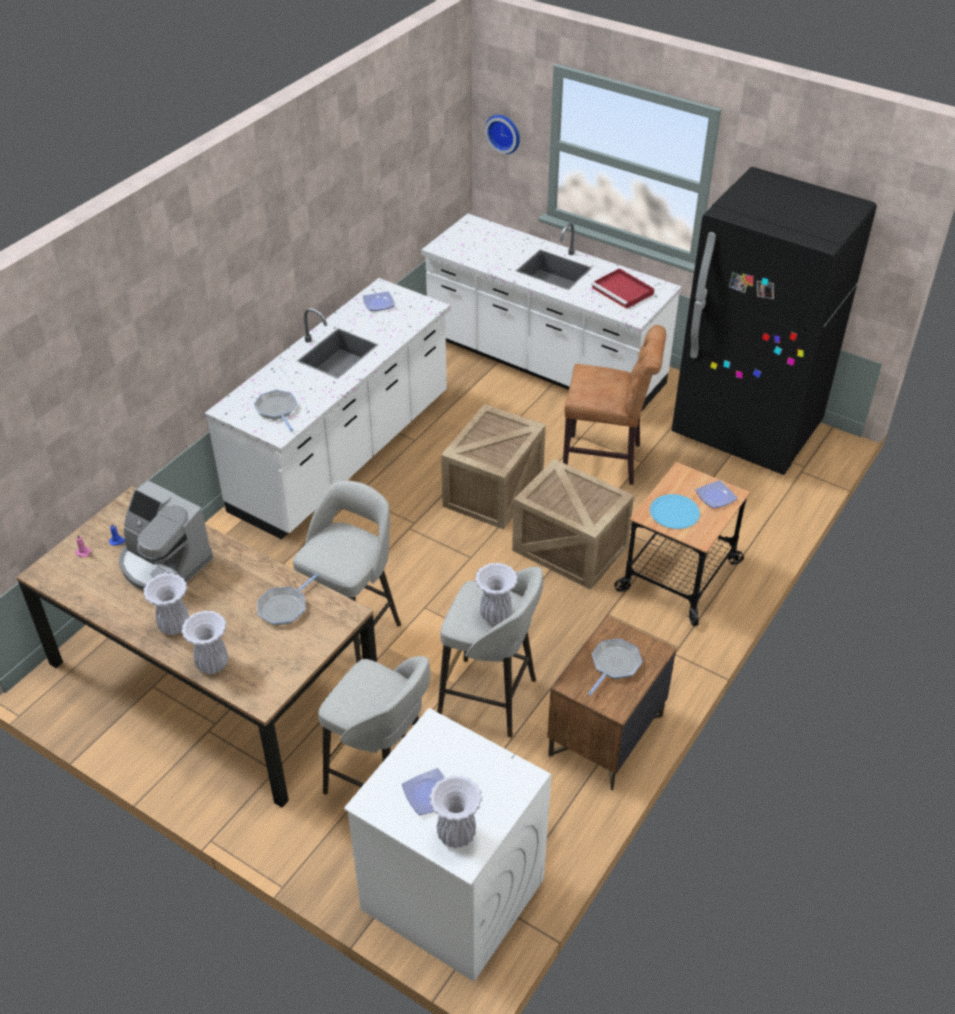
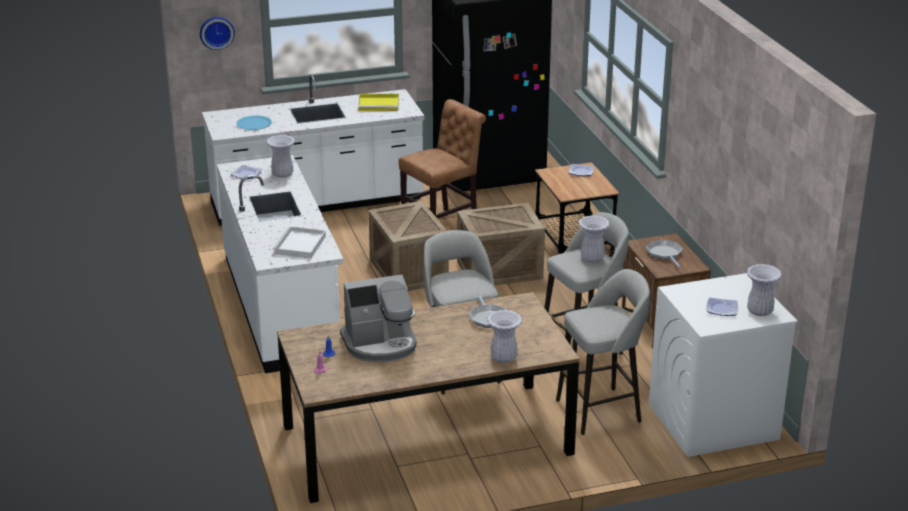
camera: 50 degrees left, 15 degrees down
white vase [143,573,190,635] -> white vase moved to [266,135,295,178]
frying pan [254,390,297,432] -> white tray [273,227,326,259]
red tray [591,268,654,309] -> yellow tray [358,94,399,111]
blue plate [650,494,700,529] -> blue plate moved to [236,115,272,130]

